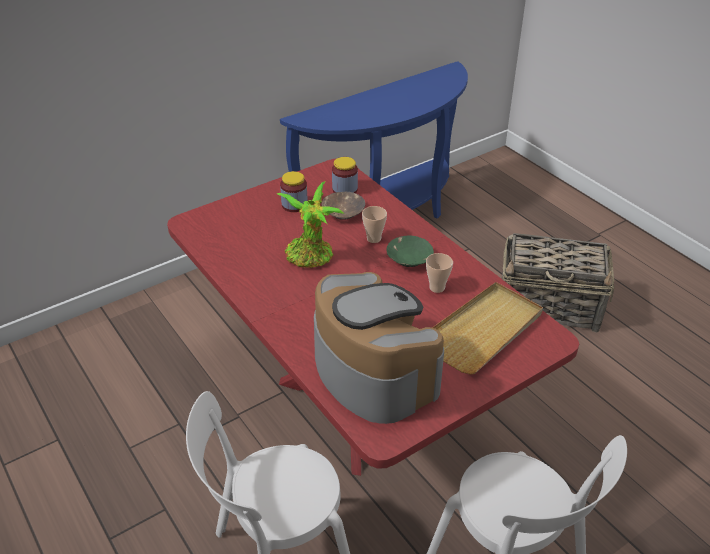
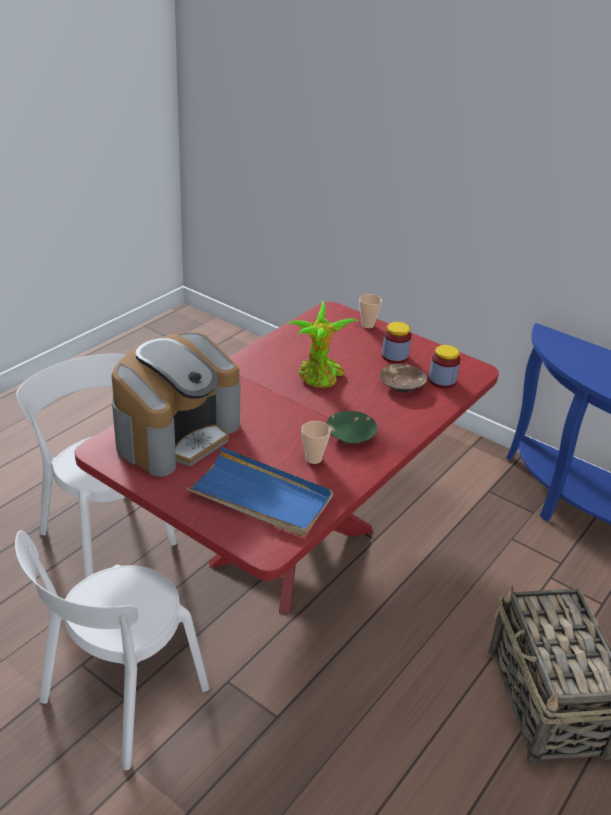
camera: 70 degrees right, 5 degrees down
cup [362,206,387,243] -> cup moved to [359,294,382,328]
beige tray [432,282,543,375] -> blue tray [184,447,333,536]

